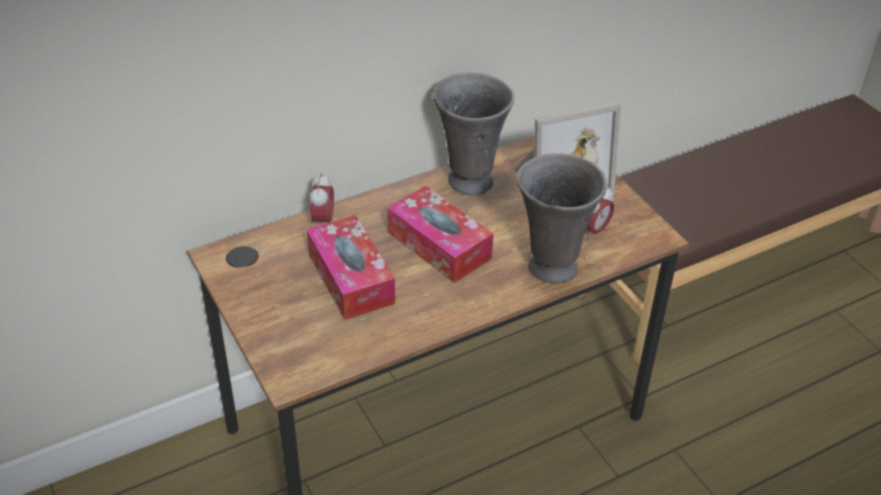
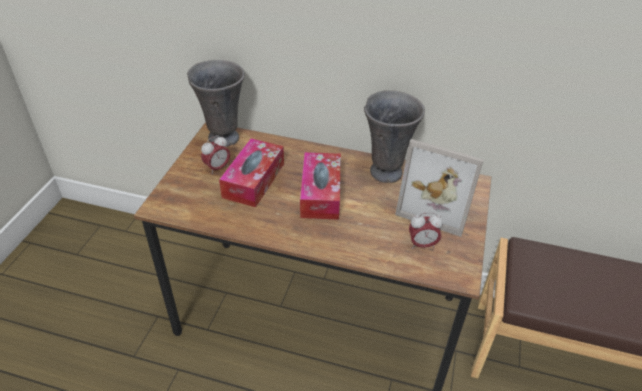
camera: 45 degrees right, 0 degrees up
alarm clock [310,173,334,224] -> alarm clock moved to [201,135,230,173]
grey vase [516,153,607,284] -> grey vase moved to [187,60,245,147]

